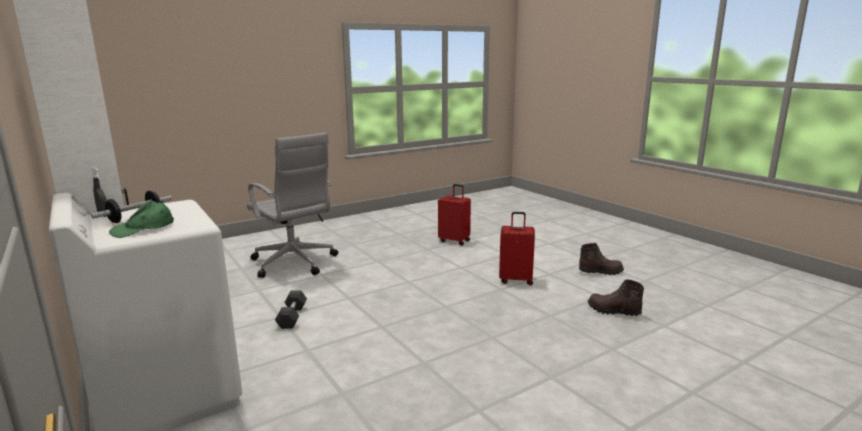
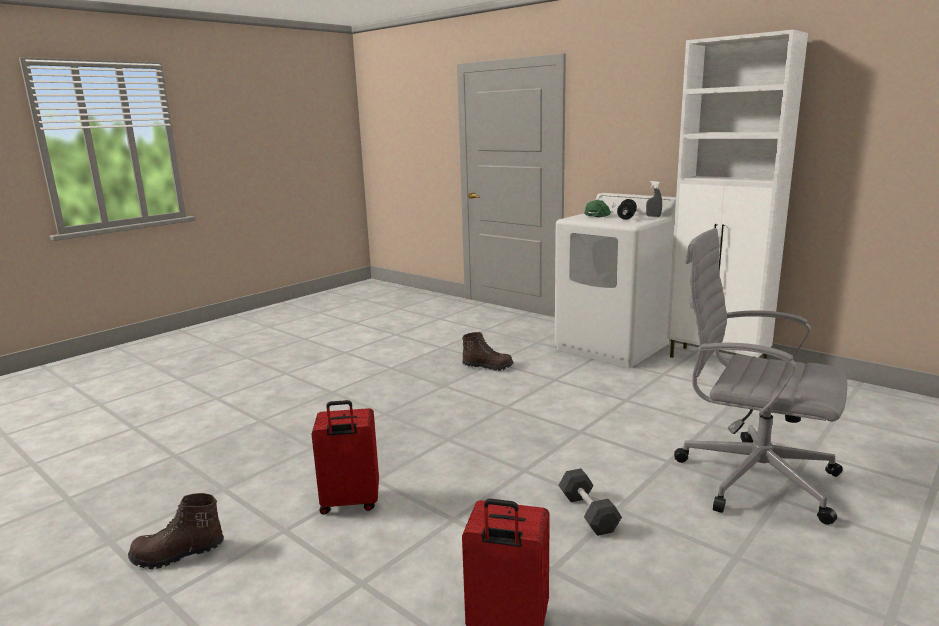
camera: 165 degrees right, 0 degrees up
grey dumbbell [275,290,307,329] -> grey dumbbell moved to [559,468,622,536]
brown boot [588,279,644,316] -> brown boot moved to [462,332,514,371]

